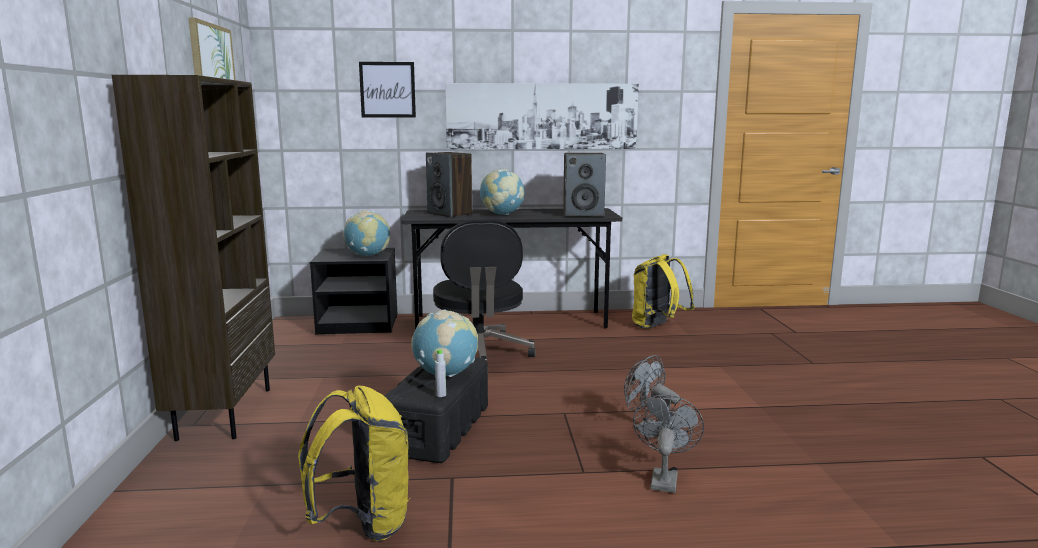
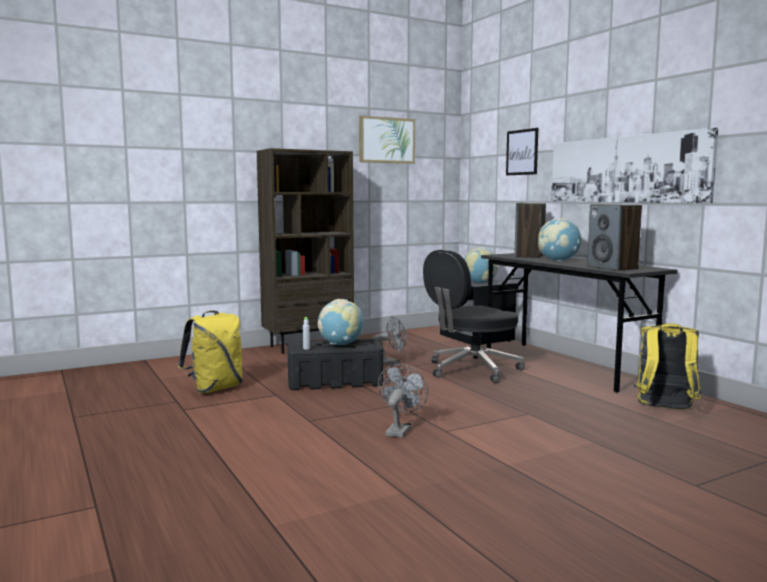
camera: 65 degrees right, 5 degrees down
grey fan [633,395,704,493] -> grey fan moved to [372,316,406,365]

